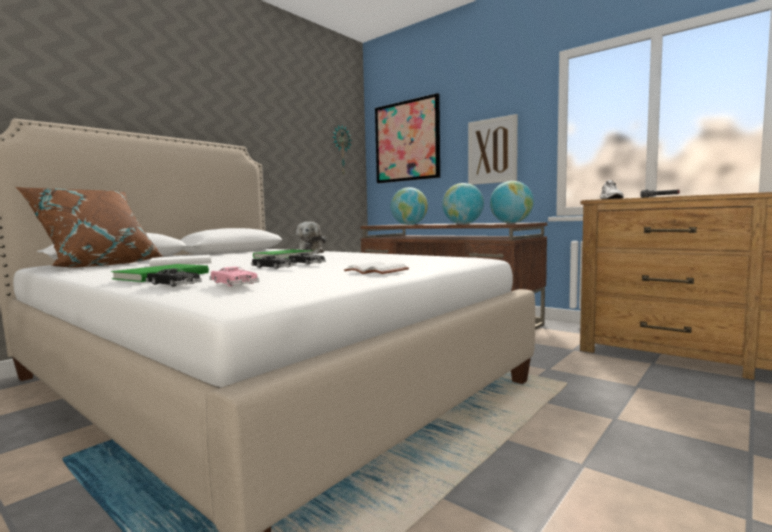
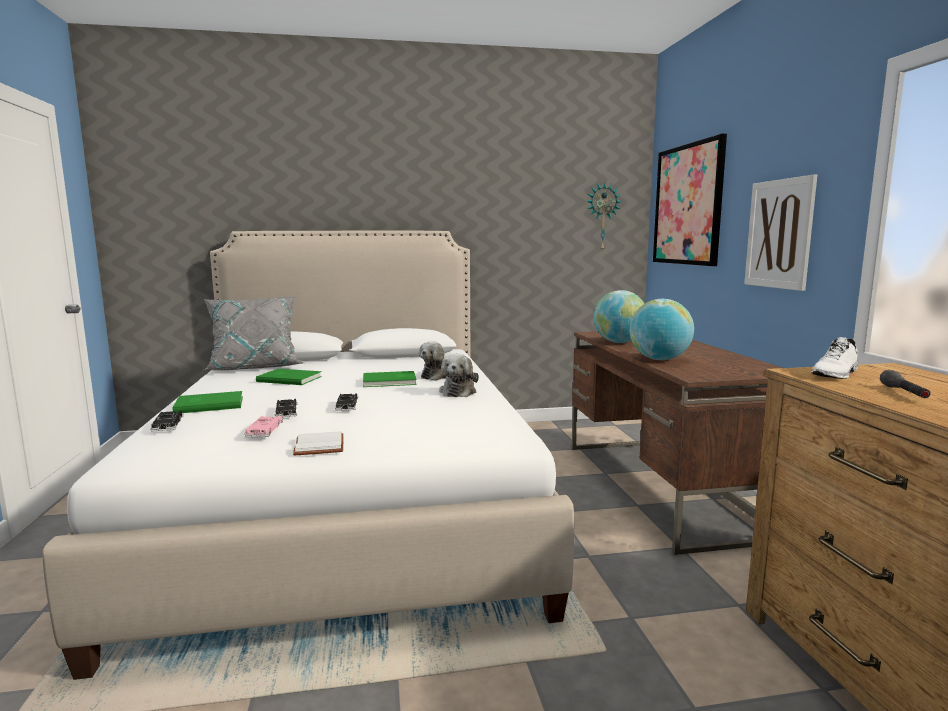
camera: 40 degrees right, 5 degrees up
brown pillow [16,187,163,268] -> grey pillow [203,296,304,370]
white book [149,255,211,267] -> green book [256,369,322,385]
pink toy car [209,267,259,286] -> pink toy car moved to [244,416,283,438]
globe [490,181,534,223] -> none
none -> plush toy [439,354,479,397]

